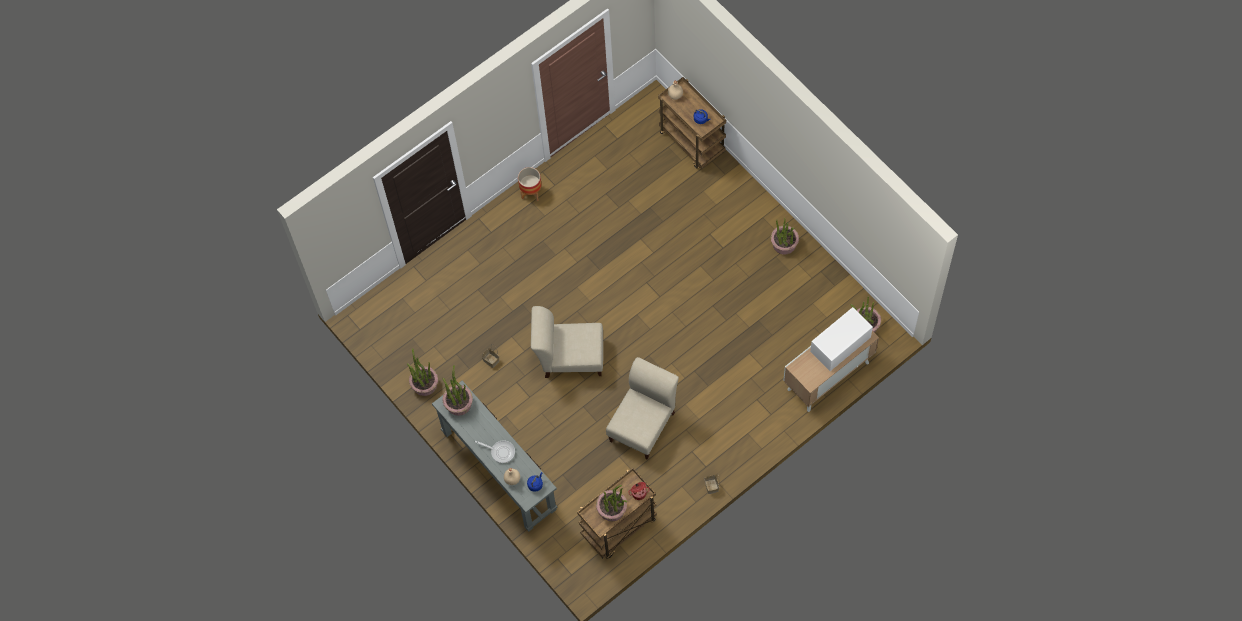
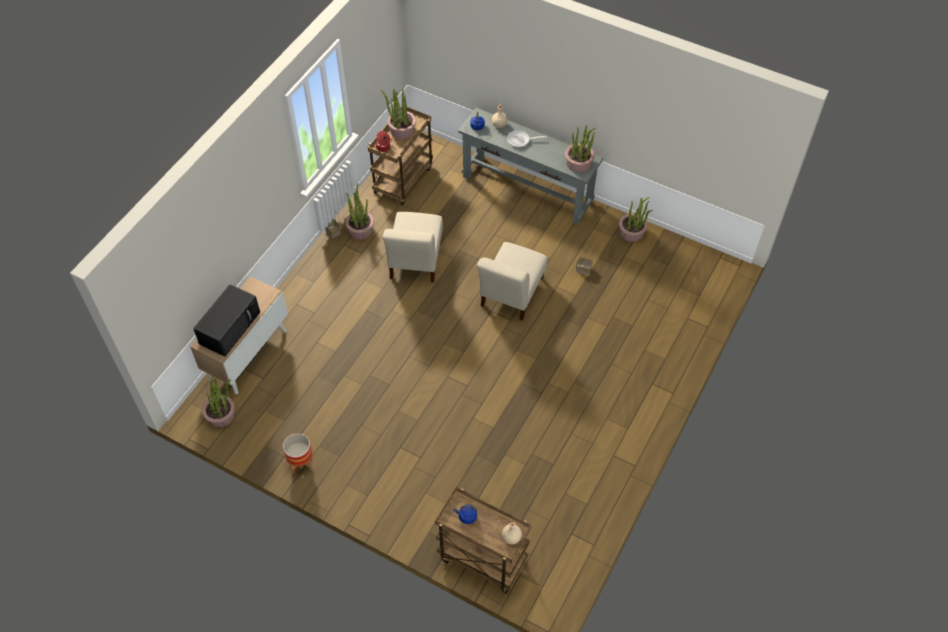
camera: 155 degrees right, 10 degrees down
planter [518,167,542,201] -> planter moved to [283,433,313,474]
beige chair [531,306,603,378] -> beige chair turned 135 degrees clockwise [477,242,547,321]
potted plant [771,218,799,255] -> potted plant moved to [345,183,374,239]
white microwave [810,307,873,371] -> black microwave [193,284,260,357]

